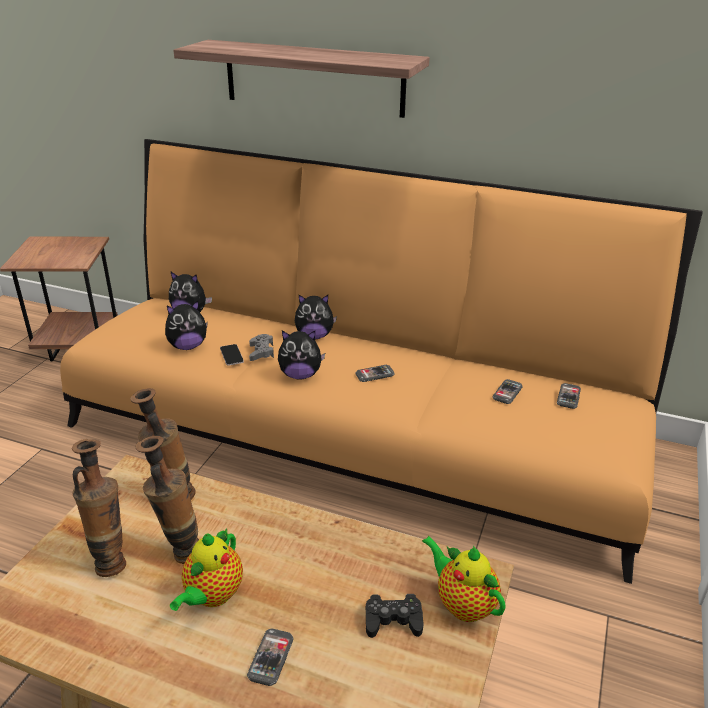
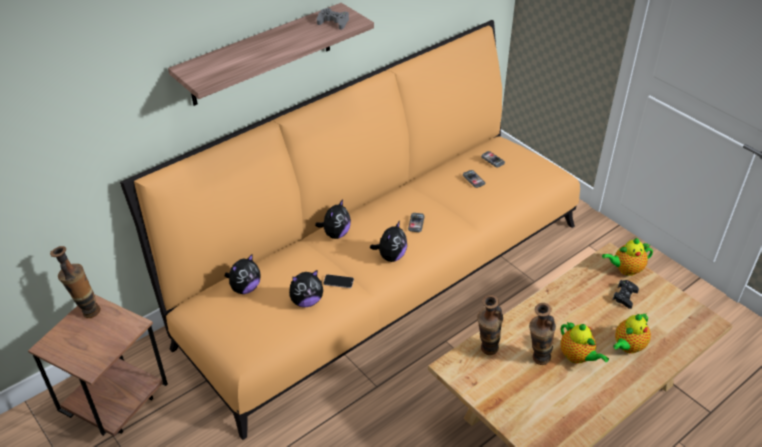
camera: 60 degrees left, 10 degrees up
vase [72,439,126,577] -> vase moved to [50,246,101,318]
plush toy [165,301,208,350] -> plush toy turned 60 degrees clockwise [289,270,323,307]
phone [247,628,294,686] -> teapot [613,313,651,353]
grey game controller [249,334,274,361] -> grey game controller moved to [317,8,349,30]

